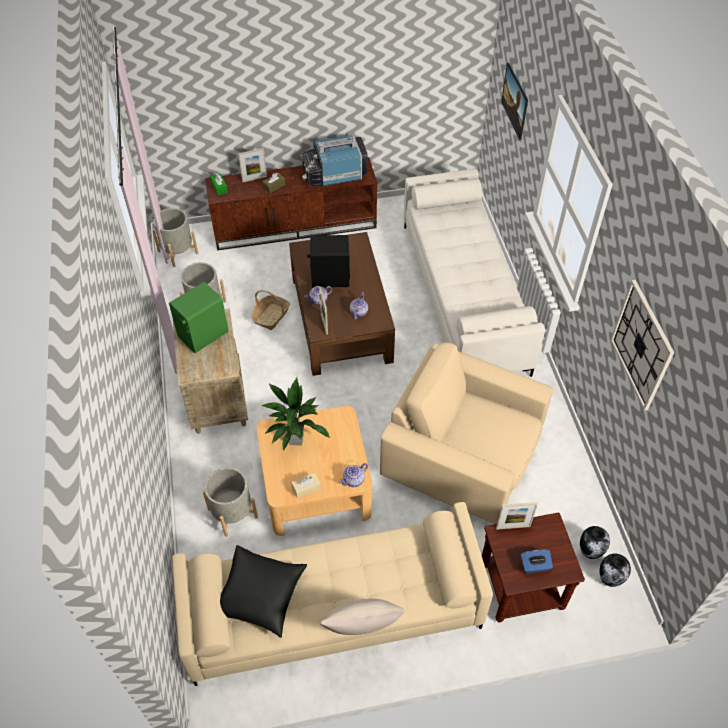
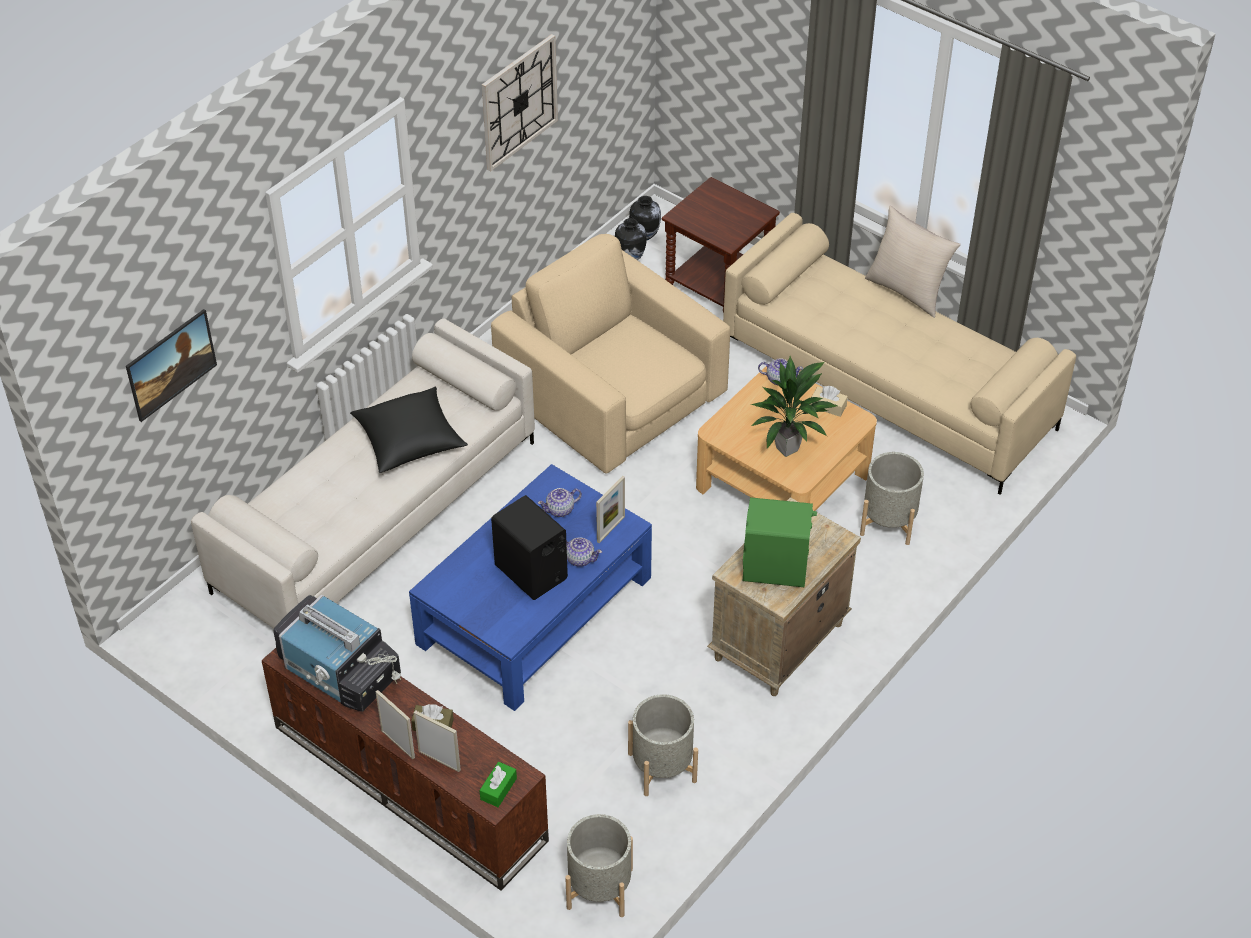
camera: 130 degrees left, 5 degrees down
black pillow [220,545,307,638] -> black pillow moved to [350,386,468,473]
basket [251,290,290,330] -> none
brown coffee table [289,232,395,376] -> blue coffee table [409,464,652,711]
beige armchair [380,342,553,524] -> beige armchair turned 150 degrees clockwise [491,234,730,473]
picture frame [496,502,538,530] -> picture frame moved to [376,690,415,759]
blue tissue box [521,549,553,573] -> none

